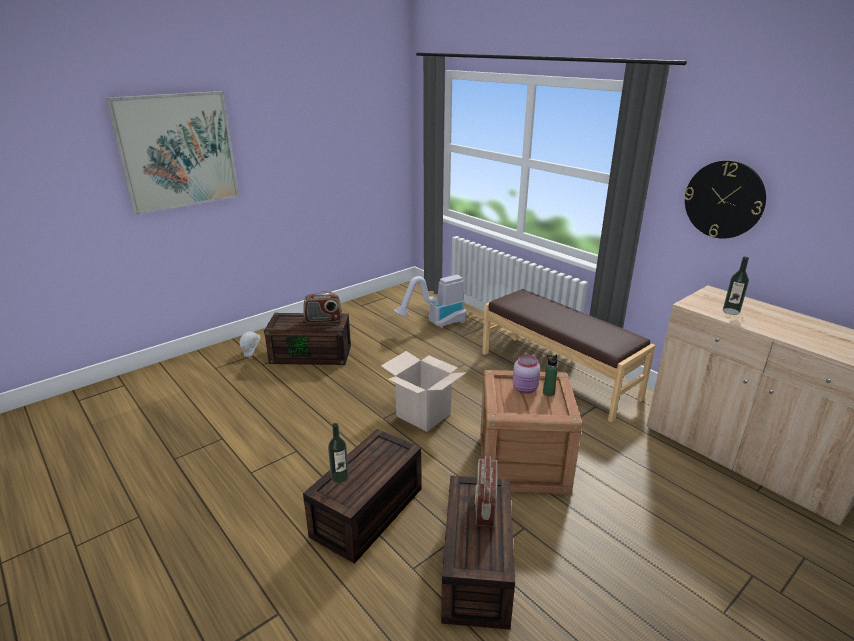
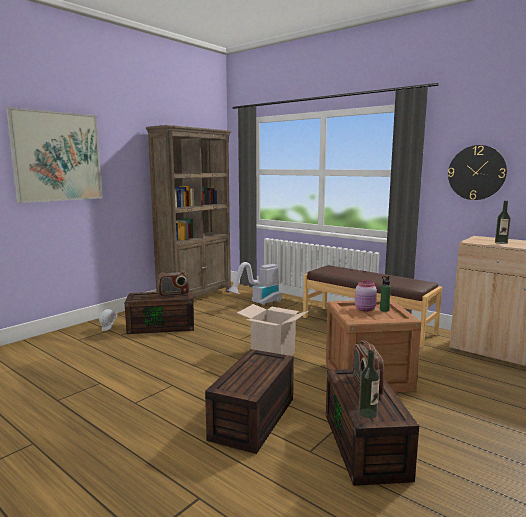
camera: 10 degrees left, 15 degrees down
bottle [328,423,349,483] -> bottle moved to [359,350,379,418]
none -> brown bookcase [146,125,231,297]

